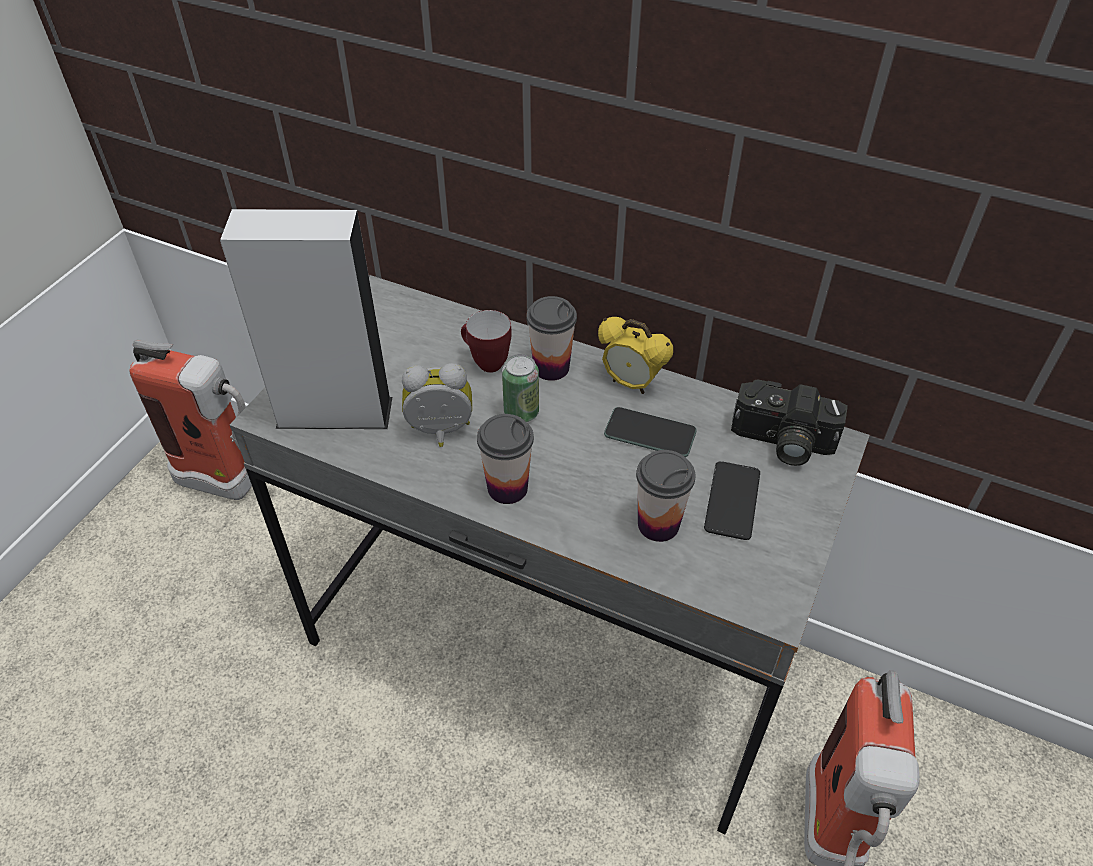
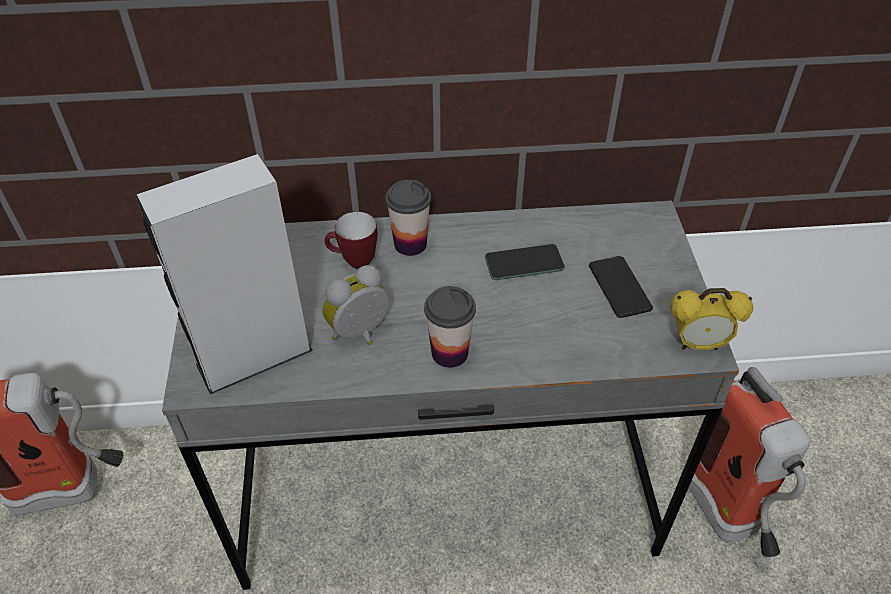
camera: 30 degrees left, 0 degrees up
can [502,354,539,422] -> none
alarm clock [598,317,673,394] -> alarm clock moved to [670,288,753,350]
cup [636,450,696,542] -> none
camera [731,380,848,466] -> none

